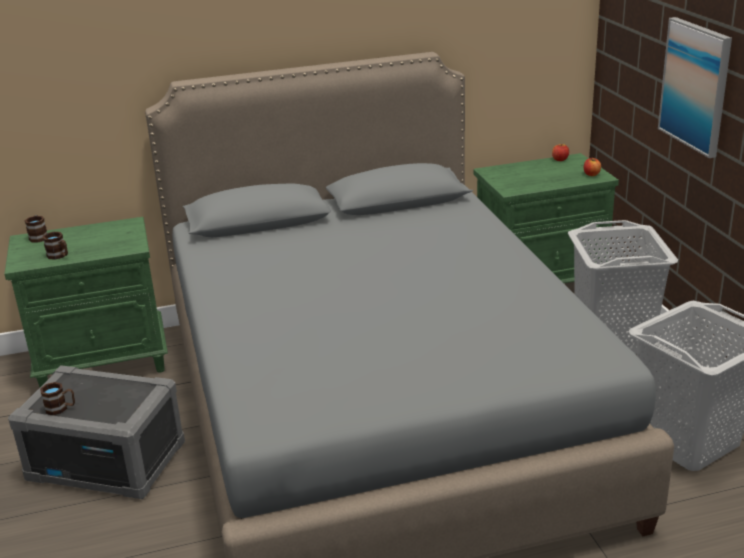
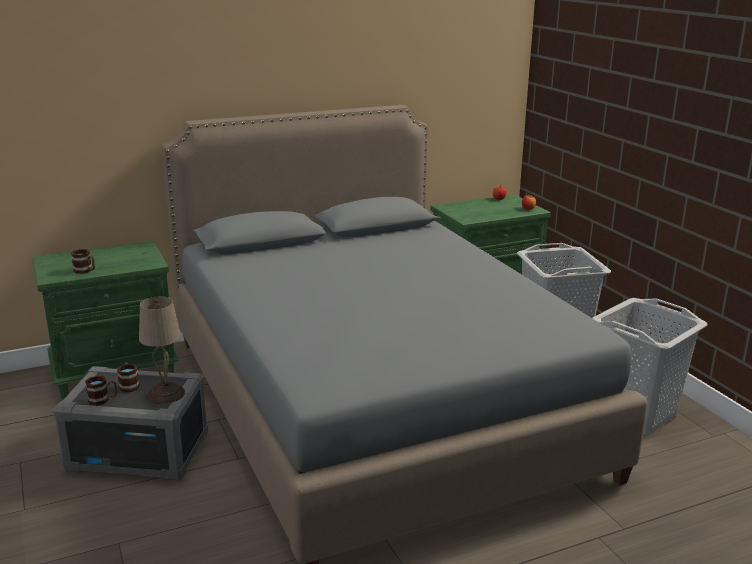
camera: 10 degrees left, 5 degrees down
brown mug [25,215,47,243] -> brown mug moved to [117,363,140,392]
picture [658,17,732,158] -> none
none -> beige table lamp [139,297,185,404]

